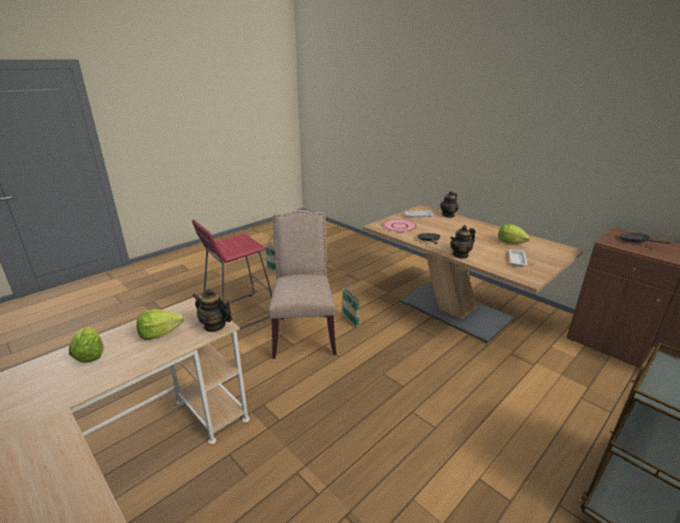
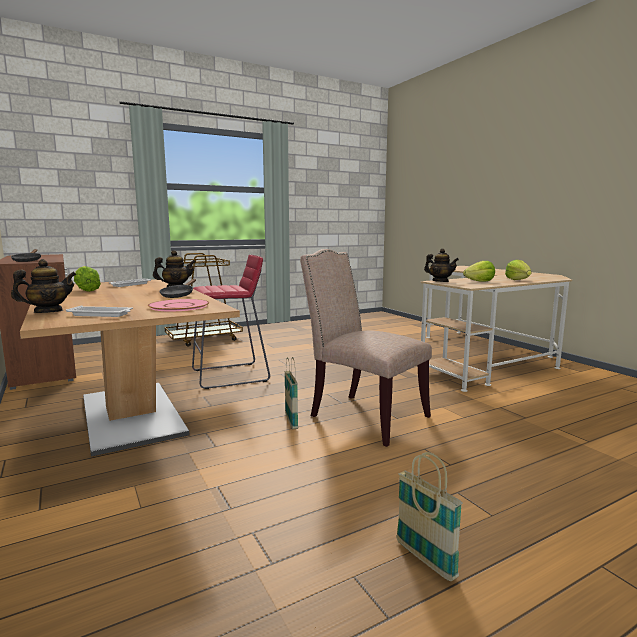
camera: 165 degrees left, 15 degrees down
red stool [192,220,272,329] -> red stool moved to [192,255,270,389]
beige chair [269,210,337,359] -> beige chair turned 120 degrees clockwise [300,249,432,447]

